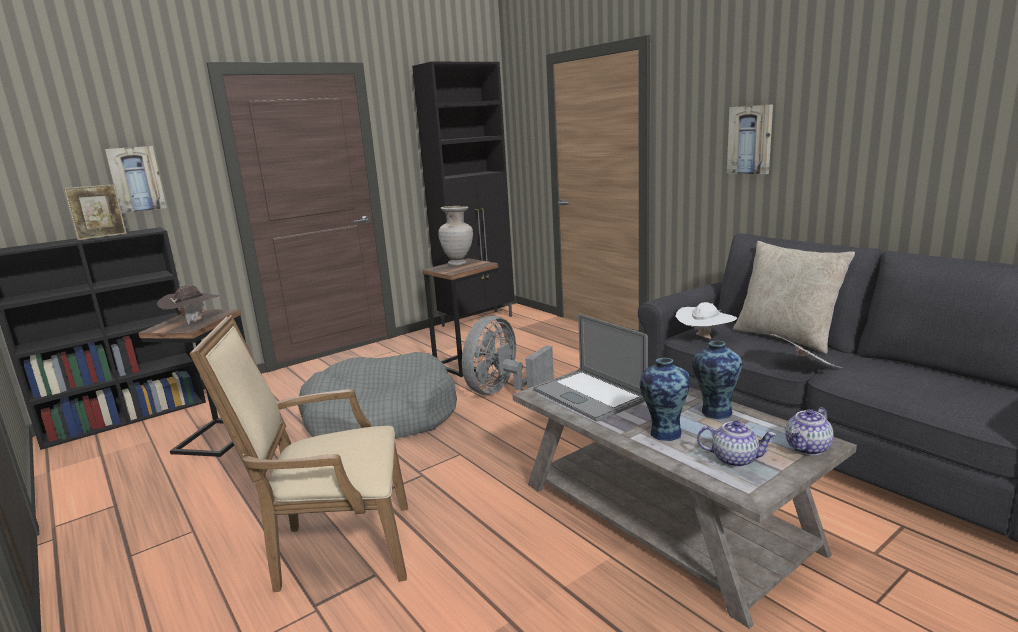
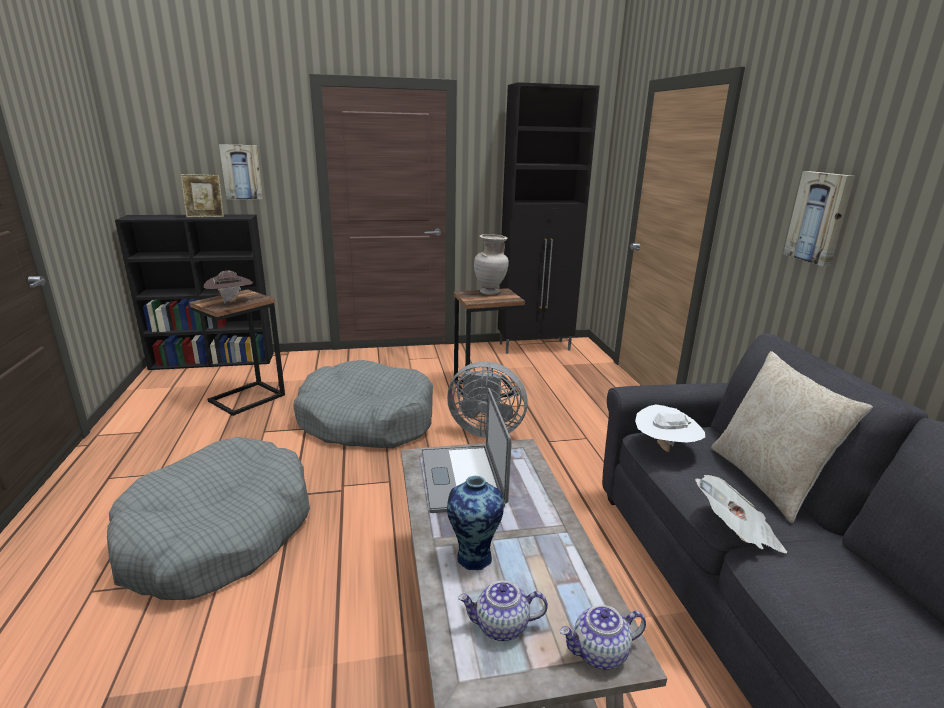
camera: 25 degrees right, 5 degrees up
beige armchair [190,315,408,592] -> grey dog bed [107,437,310,600]
grey fan [462,316,554,395] -> grey fan turned 135 degrees counterclockwise [447,361,528,438]
vase [692,341,742,419] -> none
teapot [697,420,776,467] -> teapot turned 135 degrees clockwise [458,581,548,641]

